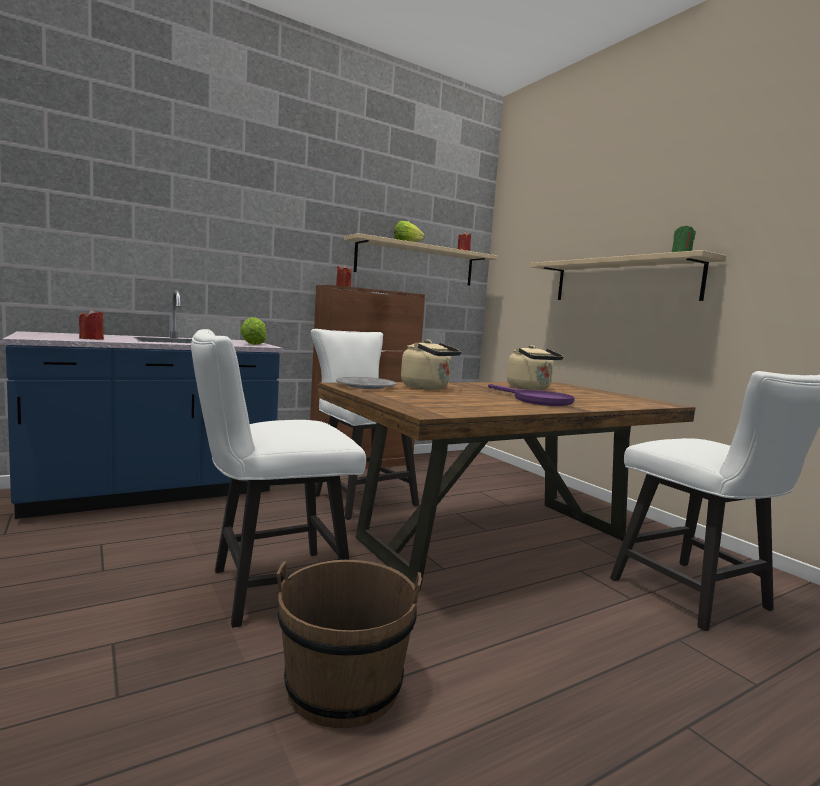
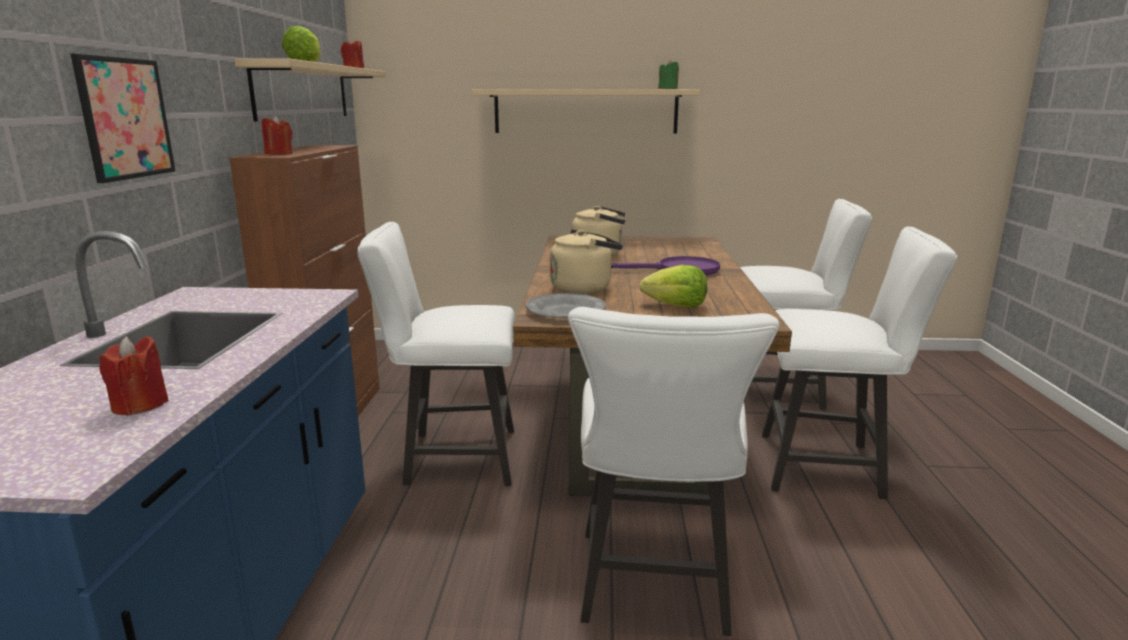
camera: 55 degrees left, 10 degrees up
lettuce [240,317,266,345] -> lettuce moved to [640,265,707,307]
brown bucket [277,560,422,728] -> none
none -> picture [71,54,175,183]
none -> white chair [762,227,957,499]

